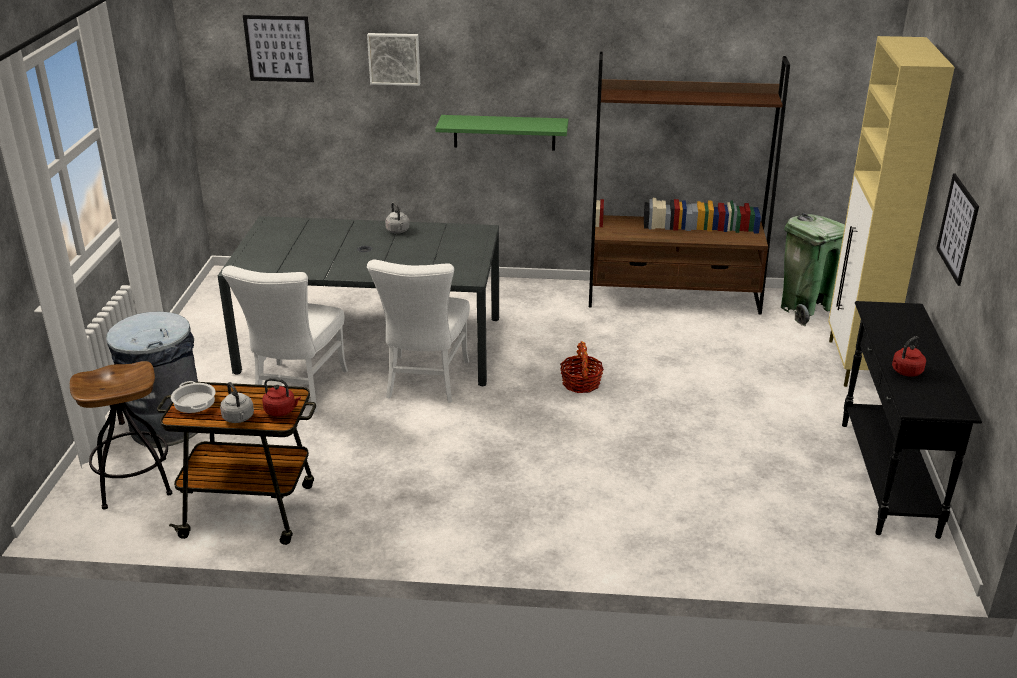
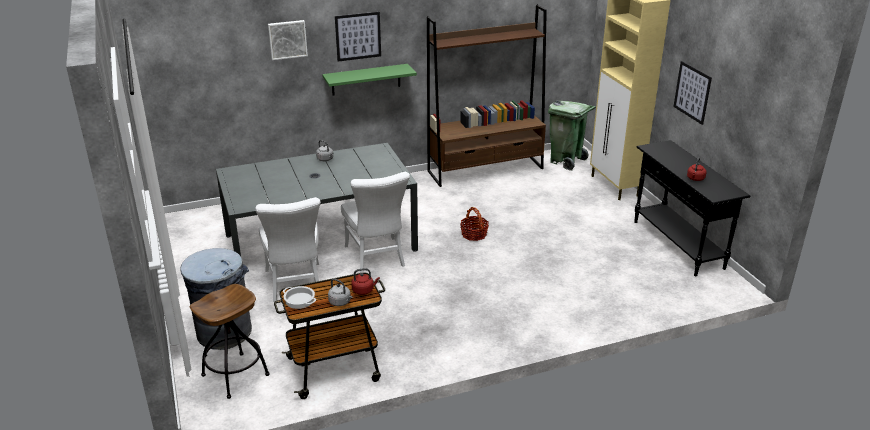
camera: 25 degrees left, 0 degrees up
picture [243,15,314,82] -> picture moved to [335,12,381,61]

